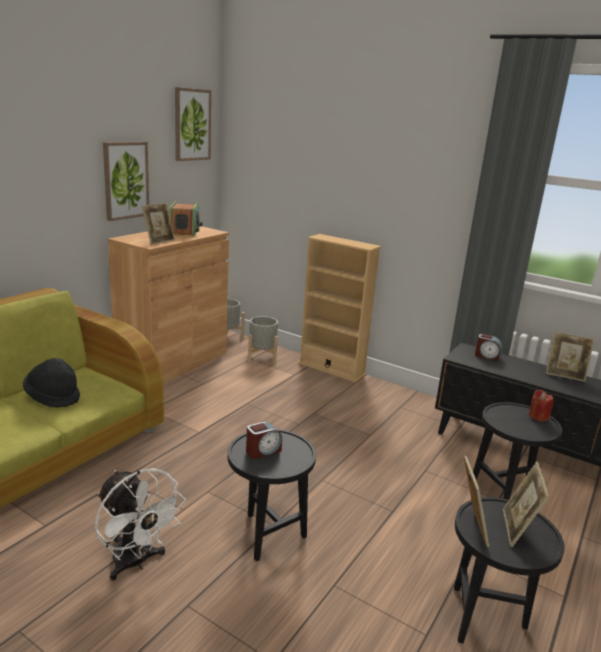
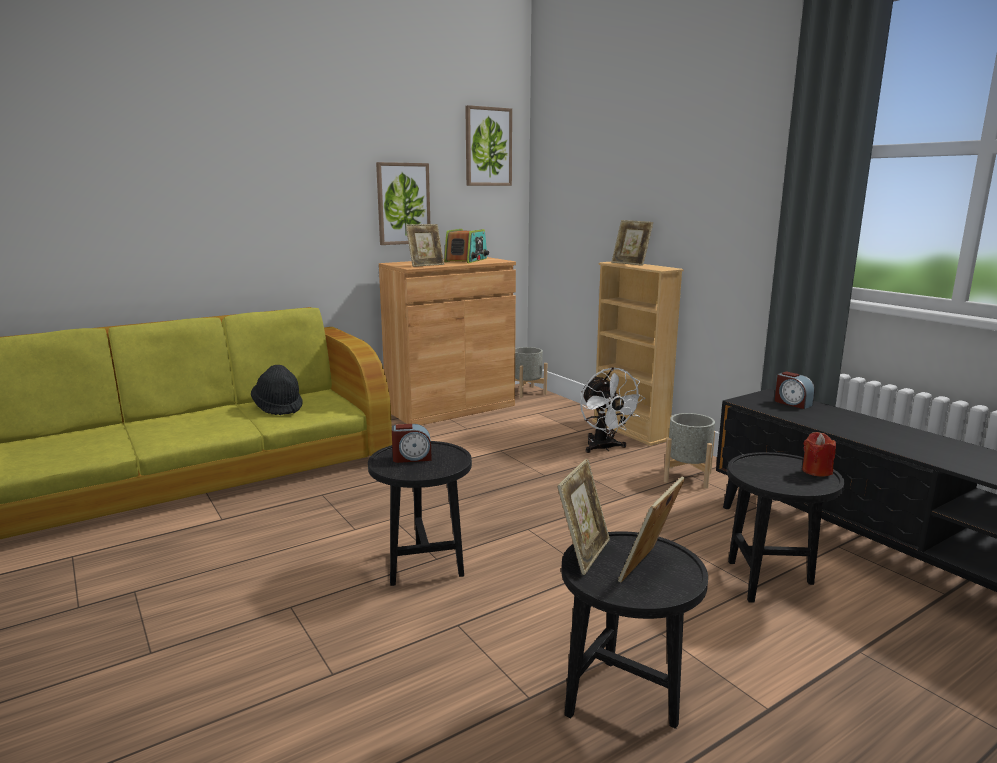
camera: 25 degrees right, 5 degrees down
white fan [95,468,186,581] -> white fan moved to [580,367,645,453]
grey planter [248,316,278,364] -> grey planter moved to [664,413,715,489]
picture frame [546,331,595,382] -> picture frame moved to [611,220,653,266]

